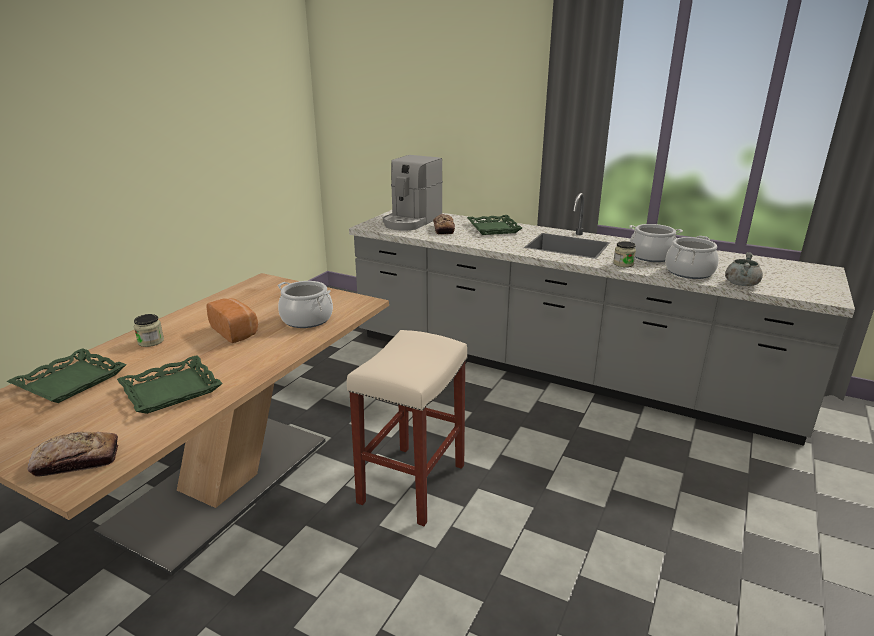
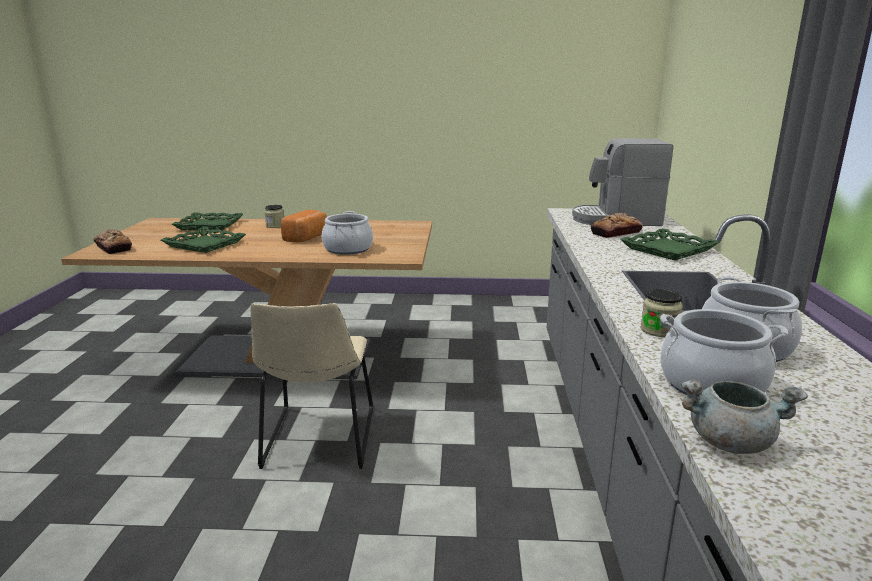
camera: 65 degrees right, 5 degrees down
beige stool [347,330,468,526] -> beige chair [250,303,373,469]

